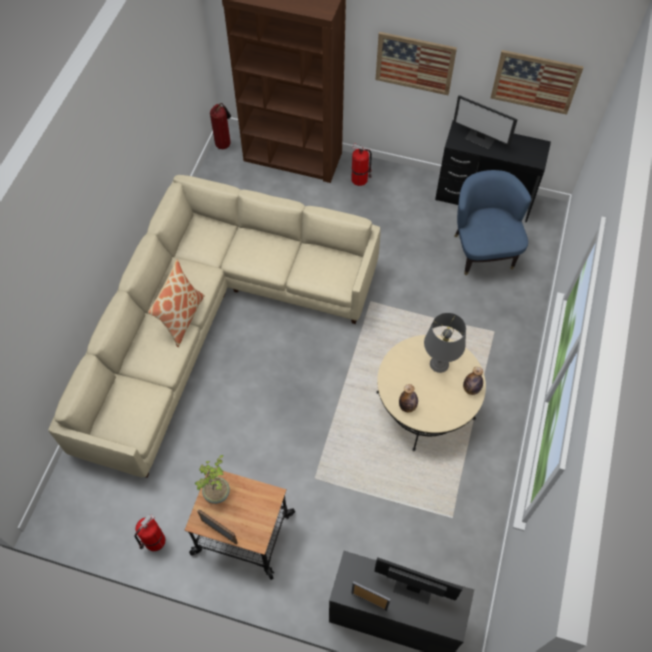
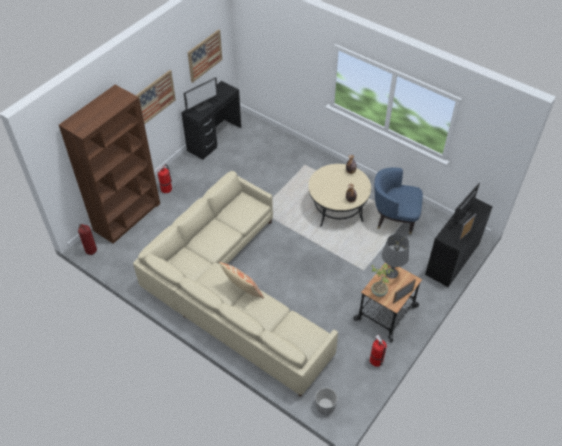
camera: 70 degrees left, 10 degrees down
grey table lamp [424,313,466,373] -> grey table lamp moved to [382,234,409,278]
blue armchair [454,170,531,275] -> blue armchair moved to [374,168,423,234]
none -> planter [315,387,338,414]

